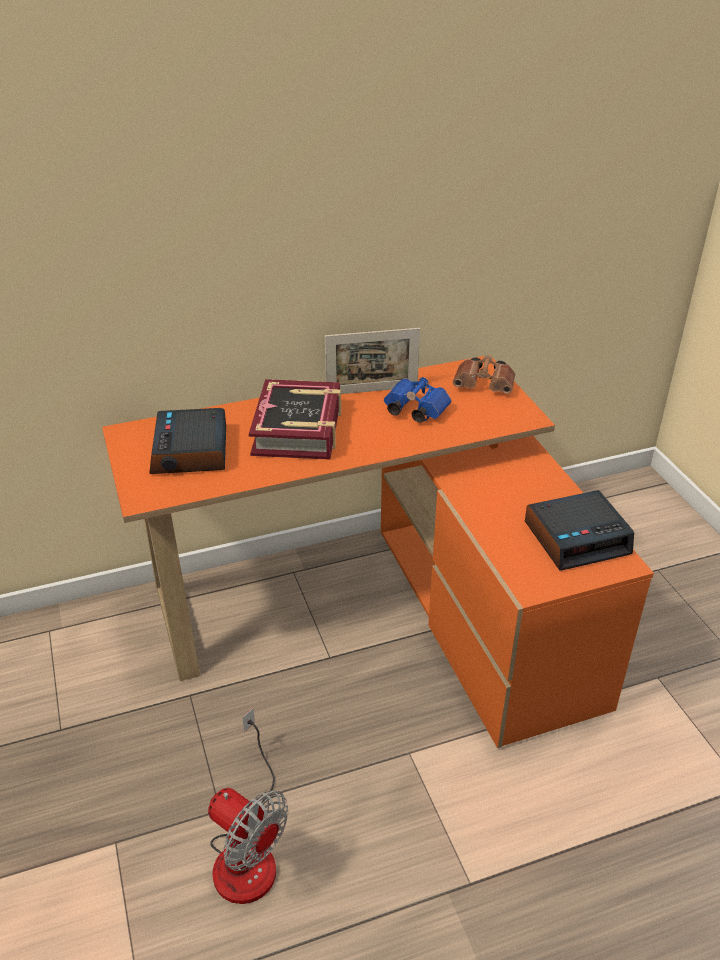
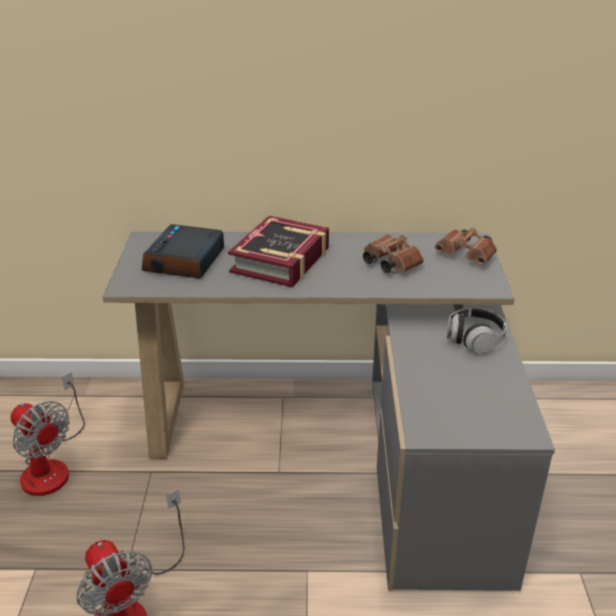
camera: 20 degrees right, 5 degrees down
orange desk [102,355,654,748] -> grey desk [103,232,555,591]
picture frame [325,328,420,394] -> none
blue binoculars [384,377,451,423] -> brown binoculars [363,234,424,274]
alarm clock [525,490,634,571] -> none
none -> fan [11,372,85,496]
none -> headphones [447,308,507,353]

